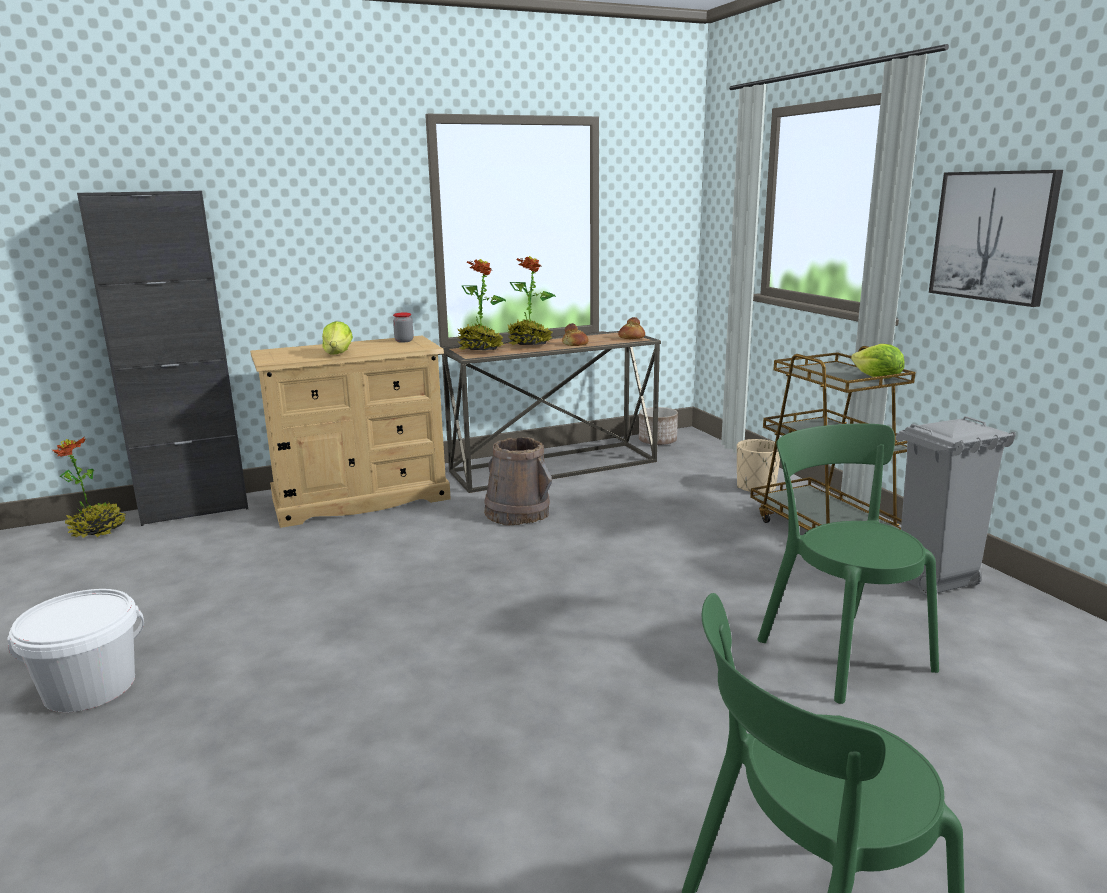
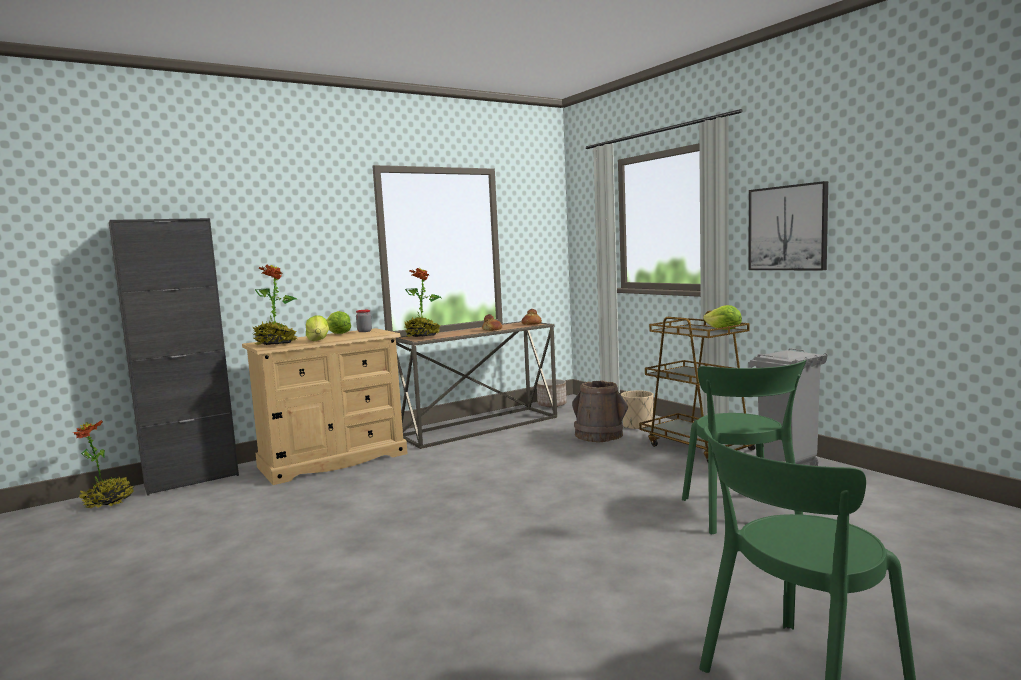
camera: 10 degrees left, 10 degrees down
white bucket [7,589,144,713] -> none
brown bucket [484,437,552,525] -> brown bucket moved to [572,380,628,442]
potted plant [507,256,556,345] -> potted plant moved to [253,265,297,345]
green chair [757,424,939,704] -> green chair turned 150 degrees counterclockwise [682,360,806,534]
none -> lettuce [327,311,351,334]

